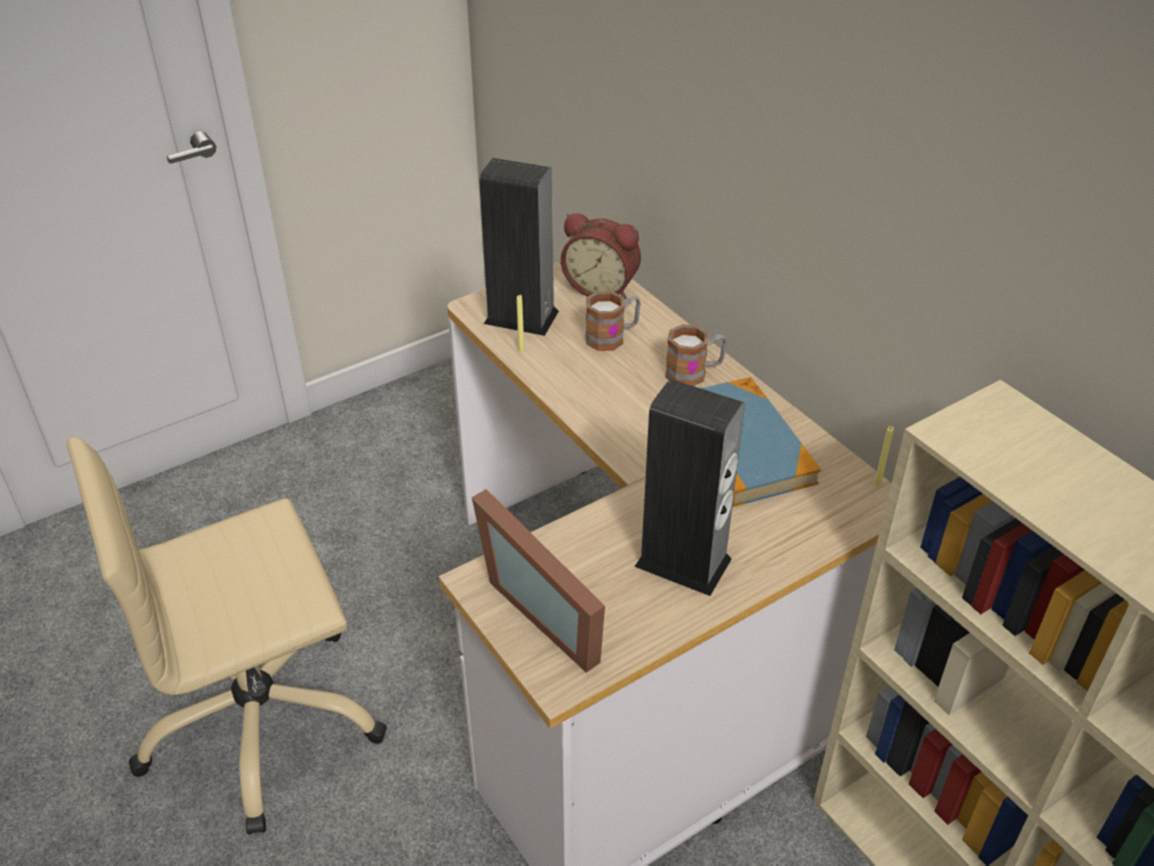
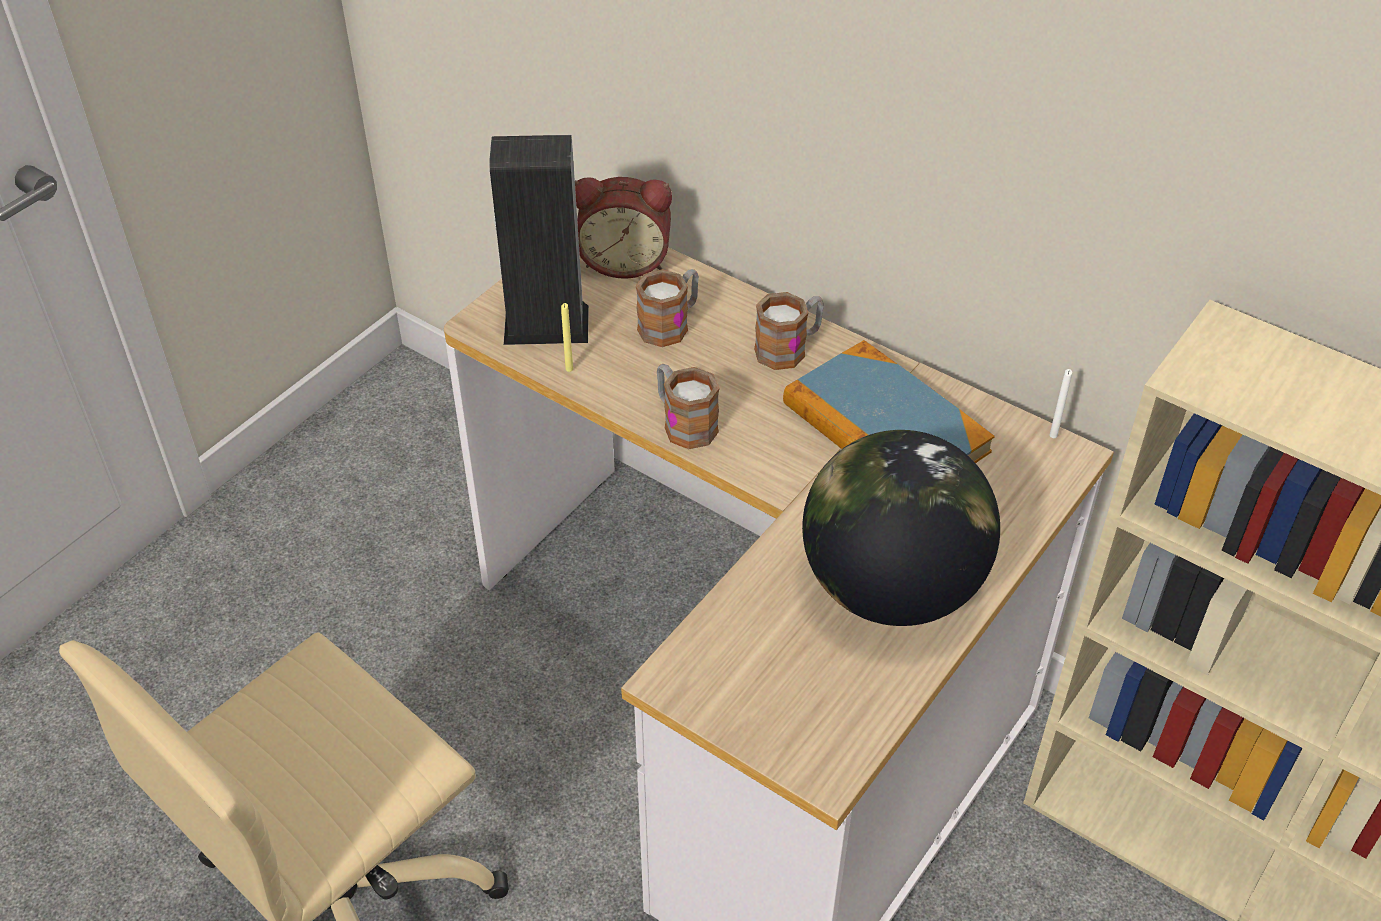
camera: 20 degrees left, 5 degrees up
picture frame [472,489,605,673] -> none
speaker [634,379,745,596] -> globe [802,430,1000,626]
yellow candle [874,426,894,487] -> white candle [1049,369,1072,438]
none -> mug [657,364,719,449]

